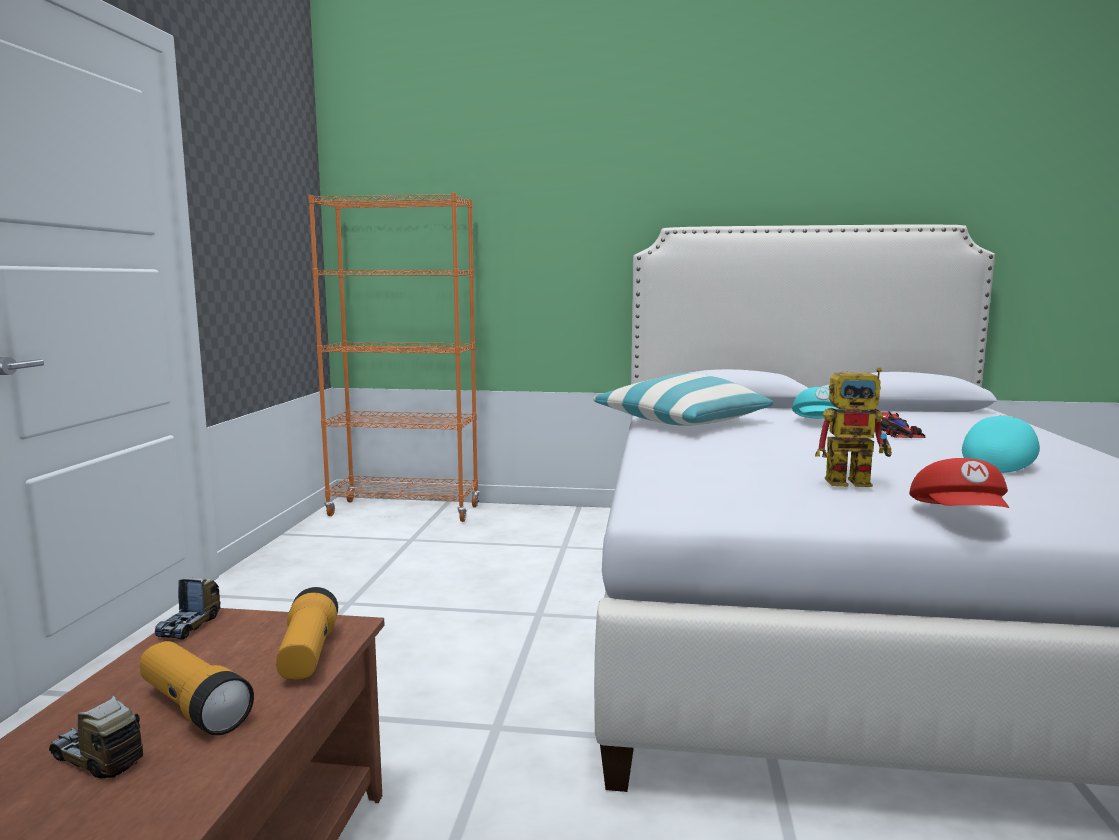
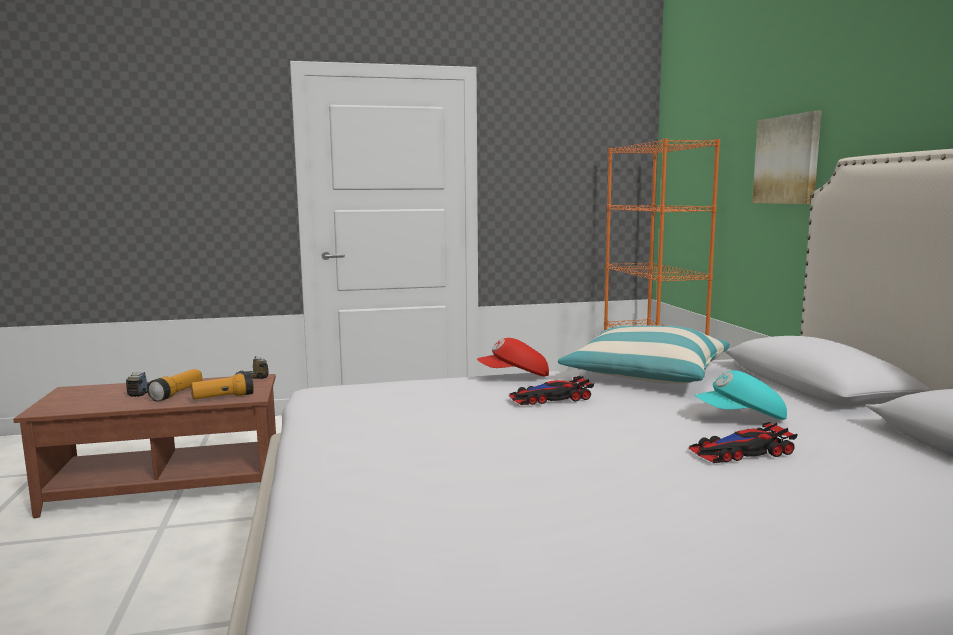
camera: 70 degrees right, 0 degrees up
toy robot [815,367,892,487] -> none
red cap [909,458,1009,508] -> red cap moved to [477,338,549,376]
turquoise cap [962,415,1040,473] -> none
none -> toy car [509,376,594,405]
none -> picture [752,111,821,204]

